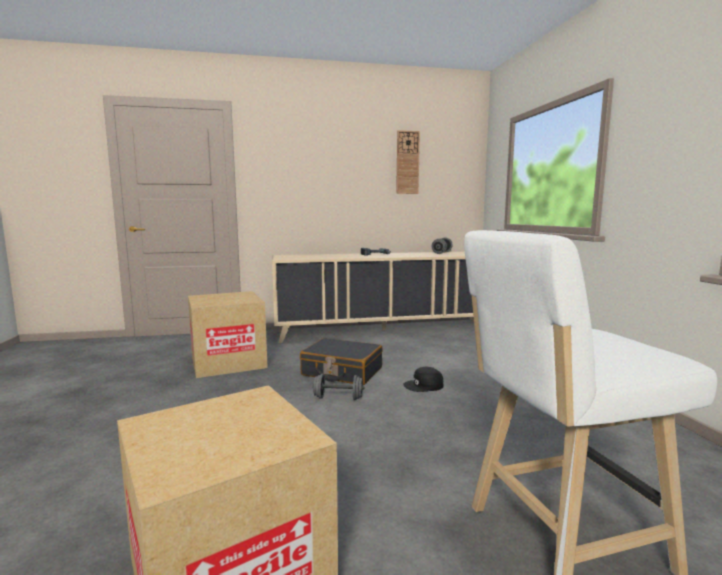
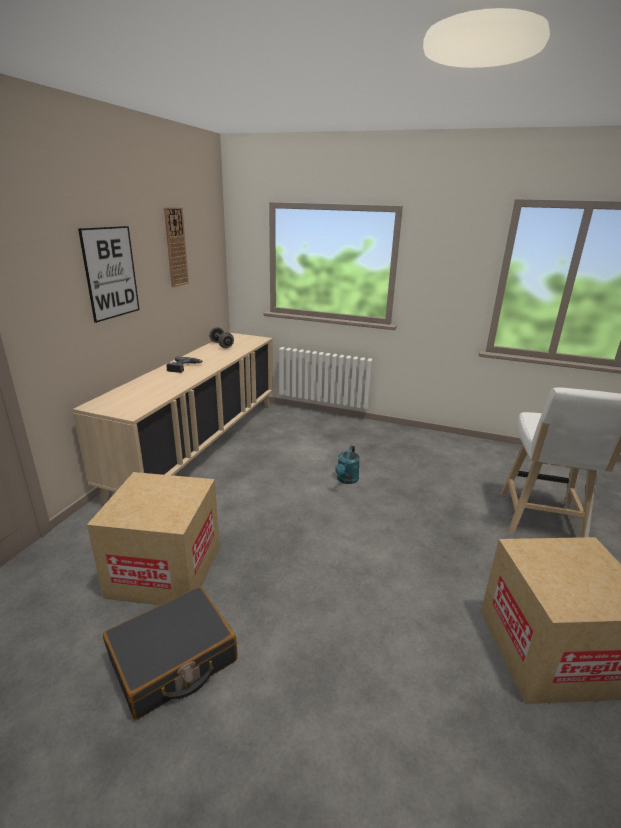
camera: 60 degrees left, 15 degrees up
black suitcase [300,338,382,385] -> black suitcase moved to [103,586,237,720]
grey dumbbell [313,374,364,400] -> none
black cap [403,367,443,392] -> turquoise watering can [335,446,360,484]
none -> picture [78,226,139,323]

